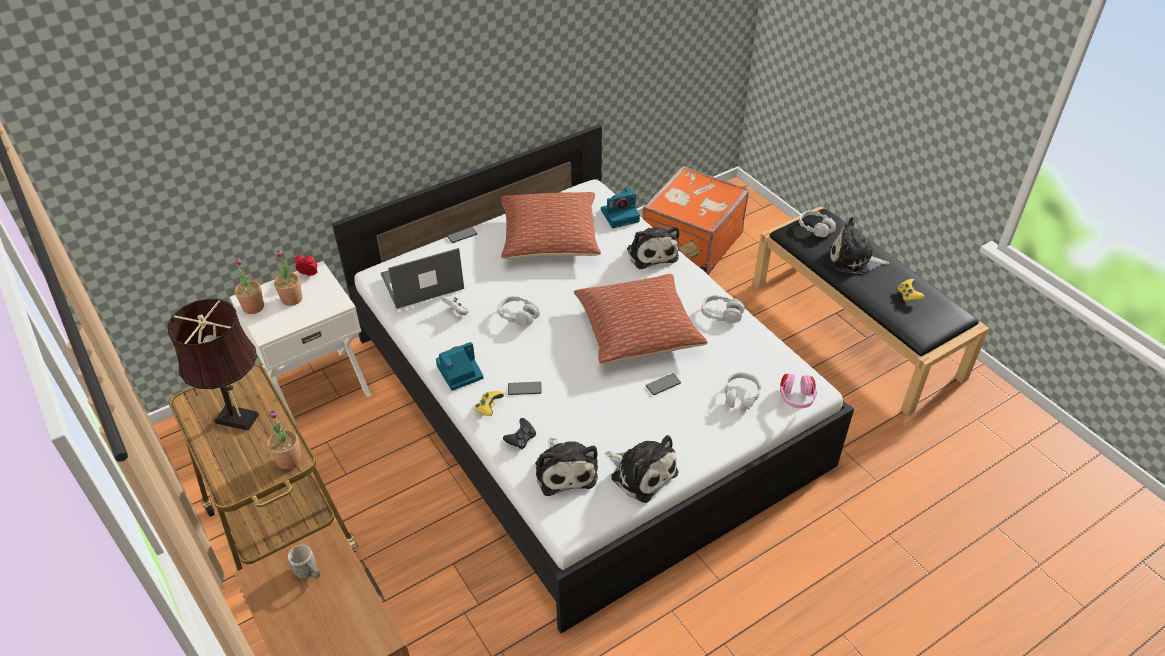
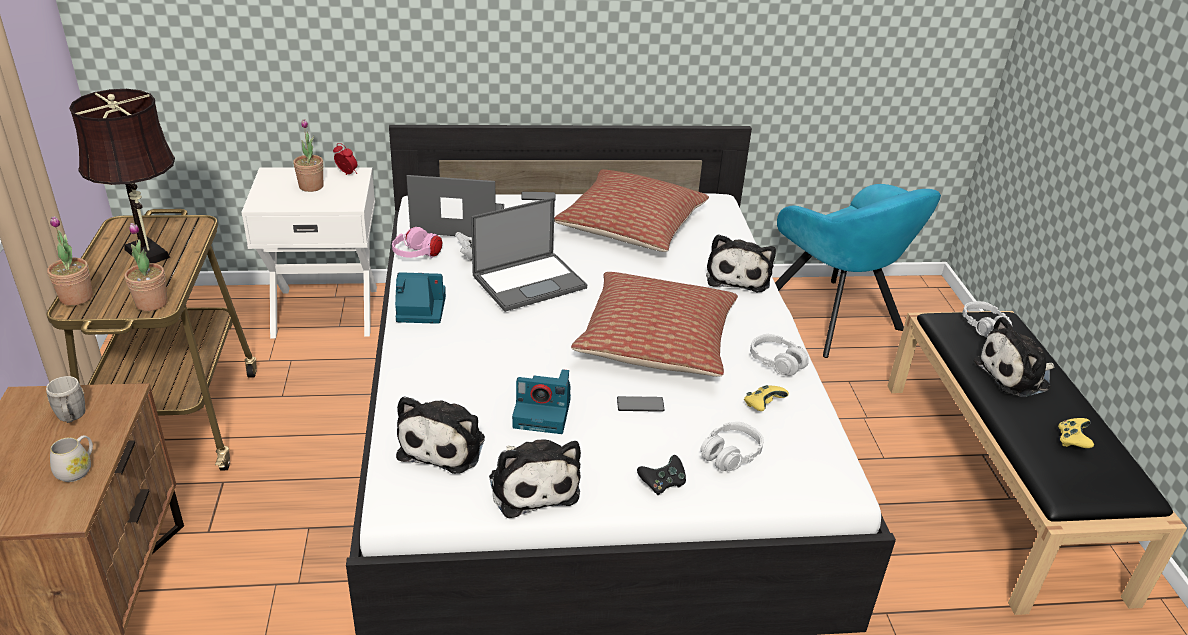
camera: 25 degrees right, 10 degrees down
potted plant [235,258,264,314] -> potted plant moved to [47,216,93,306]
yellow game controller [475,391,504,416] -> yellow game controller moved to [744,385,789,411]
grey headphones [498,296,540,326] -> laptop [471,197,587,312]
black game controller [503,418,536,449] -> black game controller moved to [637,455,686,495]
phone [508,382,542,395] -> none
camera [601,186,640,228] -> camera moved to [512,369,571,434]
orange suitcase [642,166,749,275] -> turquoise armchair [775,184,941,358]
pink headphones [780,373,817,409] -> pink headphones moved to [392,227,442,258]
plush toy [829,217,890,274] -> plush toy turned 60 degrees counterclockwise [973,317,1055,397]
none -> white mug [50,435,93,482]

